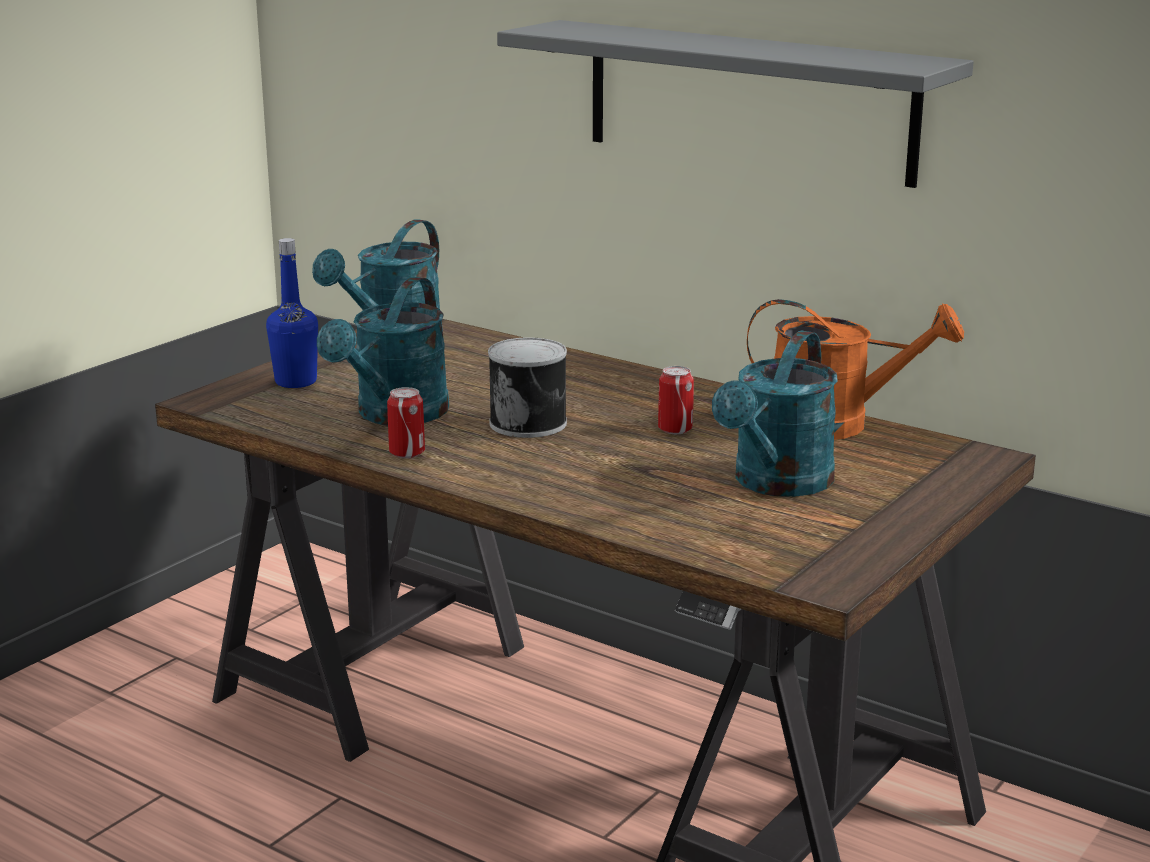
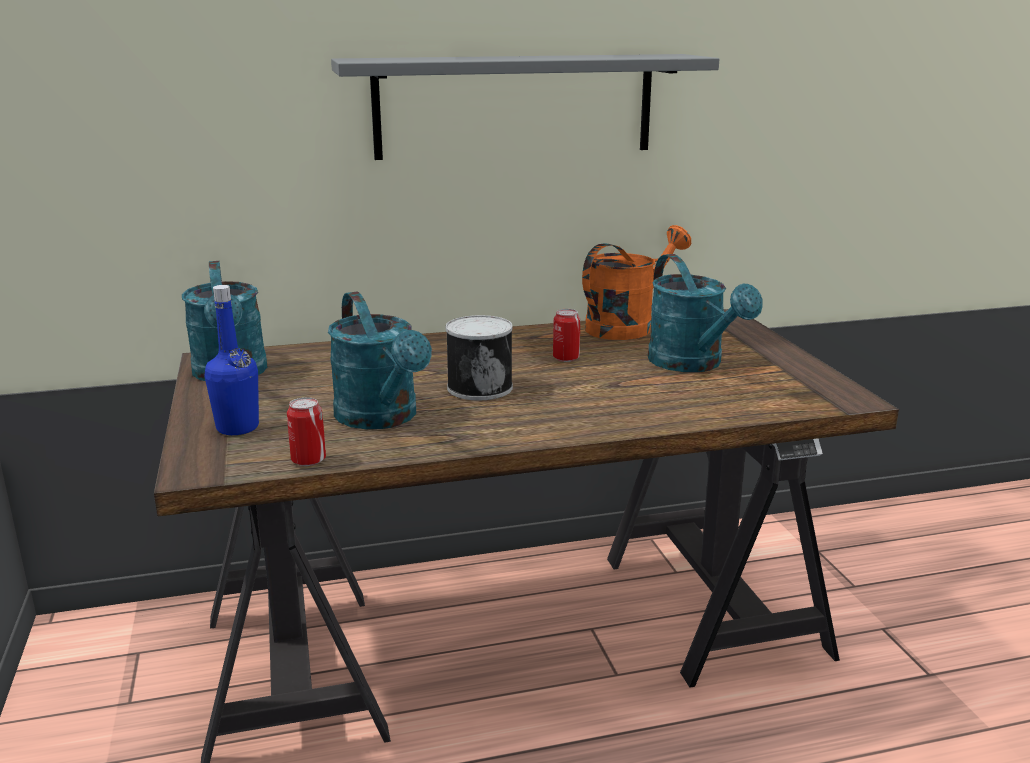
camera: 50 degrees left, 0 degrees up
can [387,387,425,458] -> can moved to [287,397,326,466]

